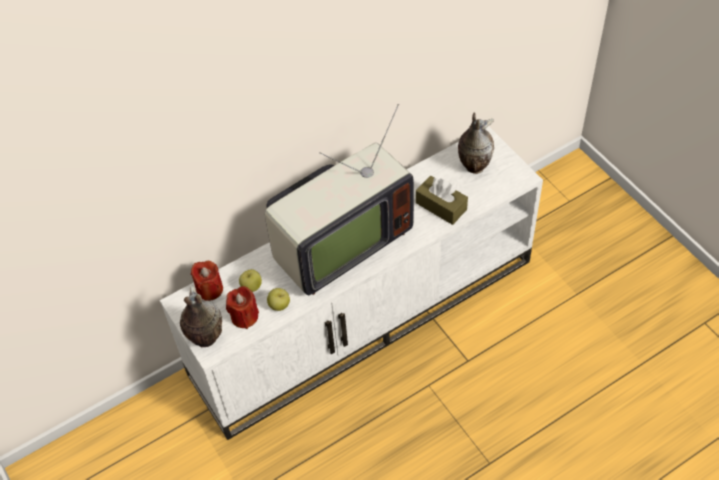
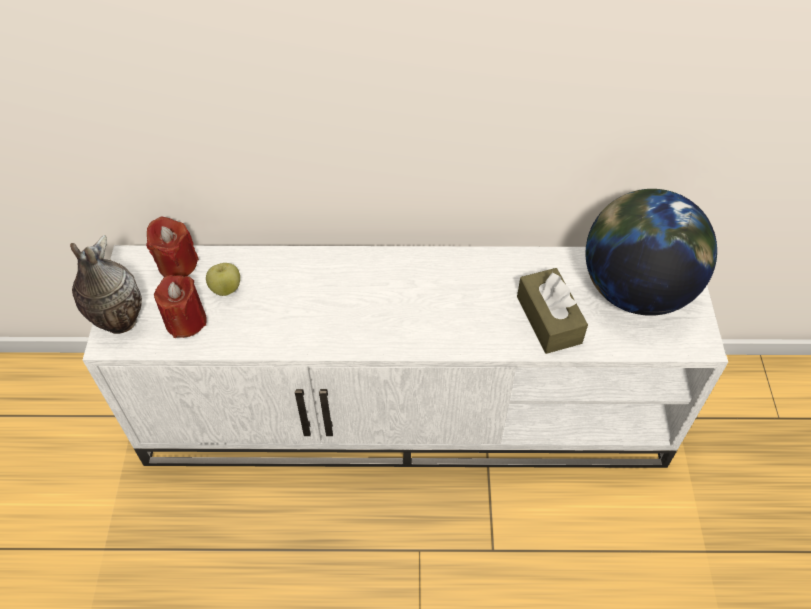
camera: 30 degrees right, 0 degrees up
television [265,104,414,295] -> none
apple [267,288,290,311] -> none
vase [458,113,494,174] -> globe [585,189,717,316]

